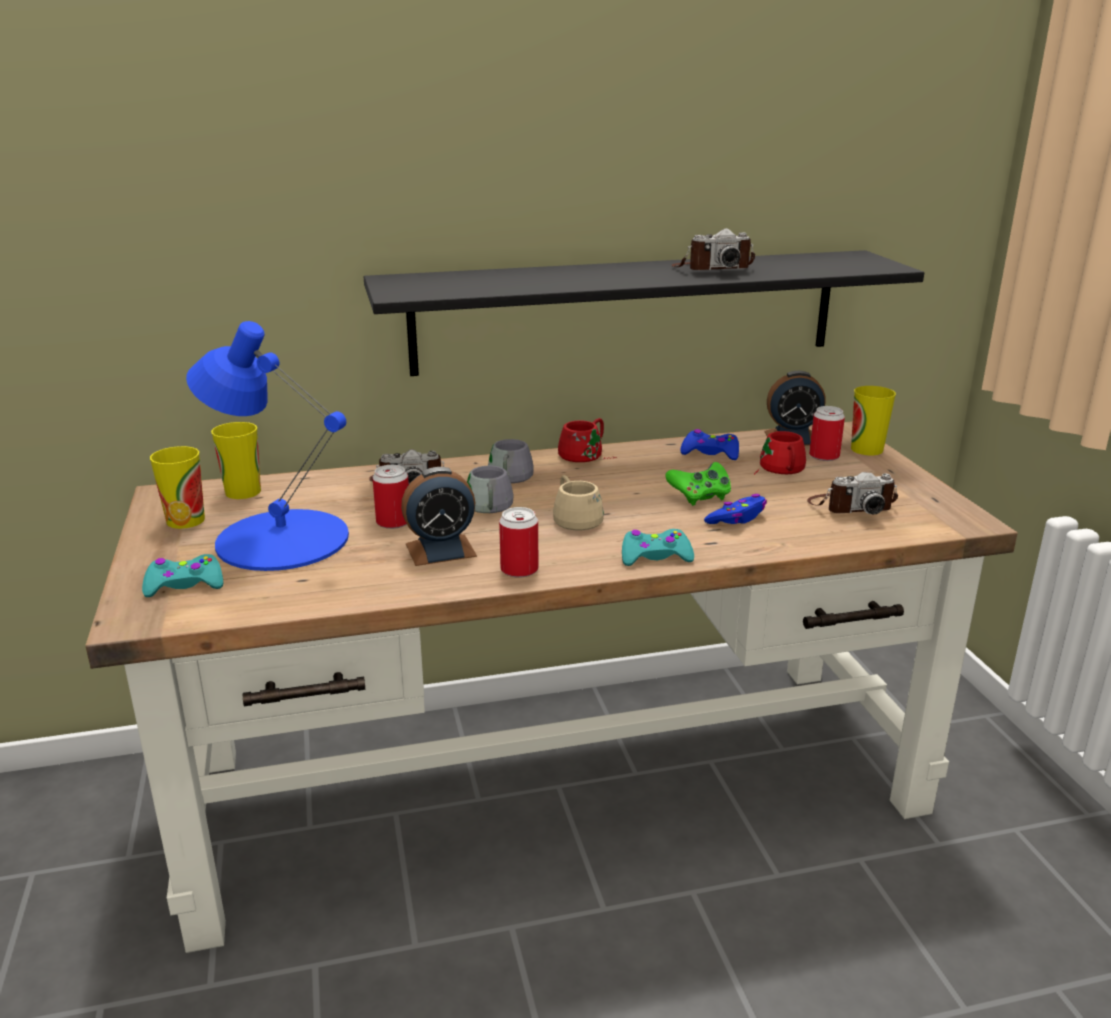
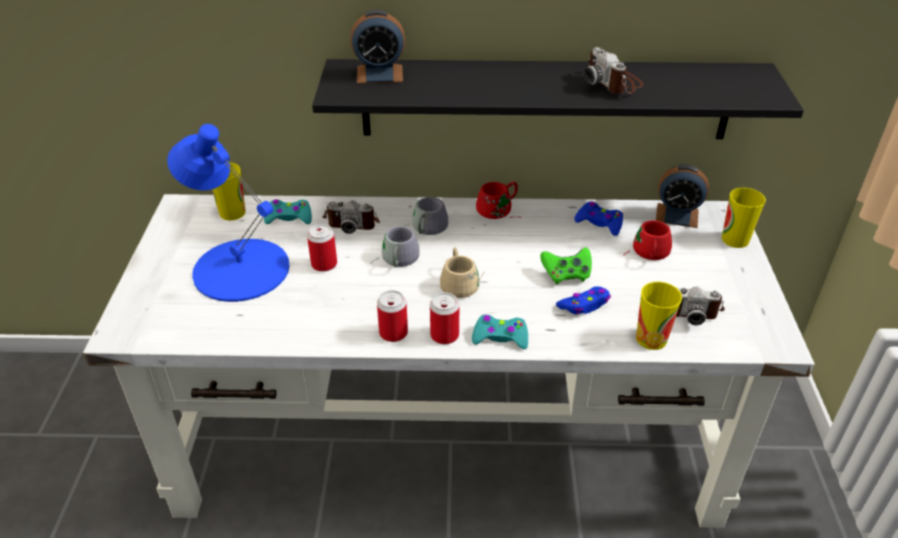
camera: 15 degrees right, 15 degrees up
brown desk [85,421,1018,953] -> white desk [83,194,815,528]
turquoise game controller [142,554,223,597] -> turquoise game controller moved to [264,200,312,224]
cup [150,446,205,529] -> cup moved to [636,282,682,350]
alarm clock [401,467,477,566] -> alarm clock moved to [350,10,405,84]
camera [671,228,755,270] -> camera turned 60 degrees clockwise [584,47,644,94]
can [809,406,845,461] -> can moved to [430,292,459,344]

